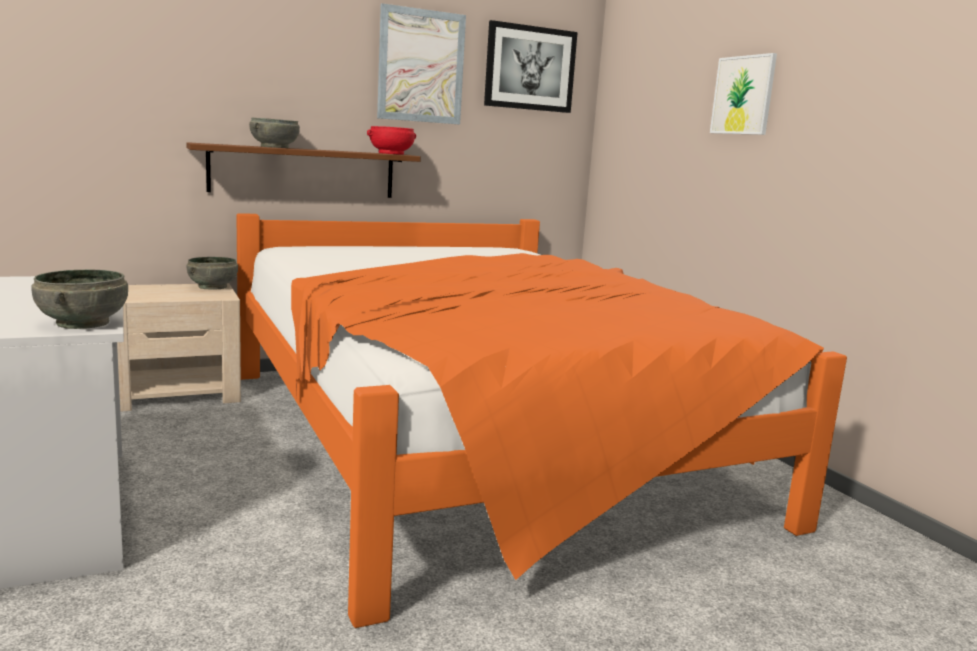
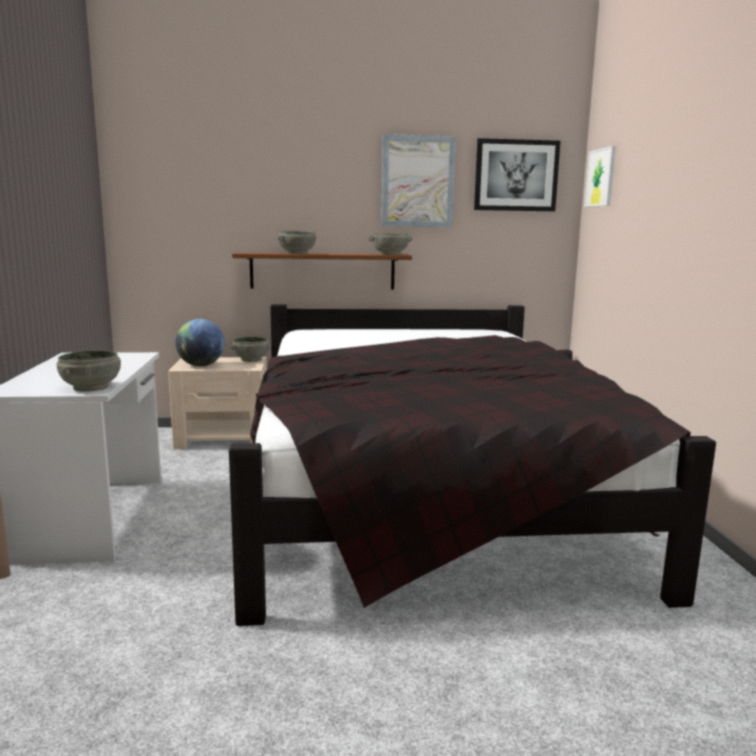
camera: 20 degrees right, 0 degrees up
orange bed [236,213,847,628] -> black bed [229,304,716,626]
red bowl [367,126,416,155] -> grey bowl [369,233,412,255]
picture [710,53,777,135] -> picture moved to [584,146,616,207]
none -> globe [175,319,225,366]

